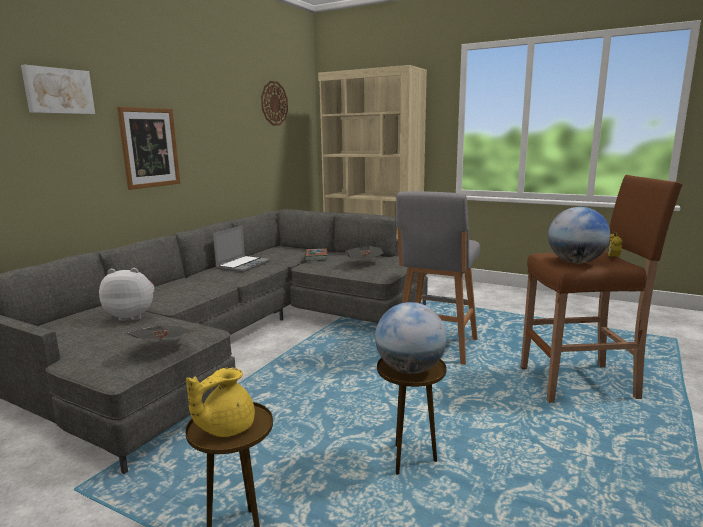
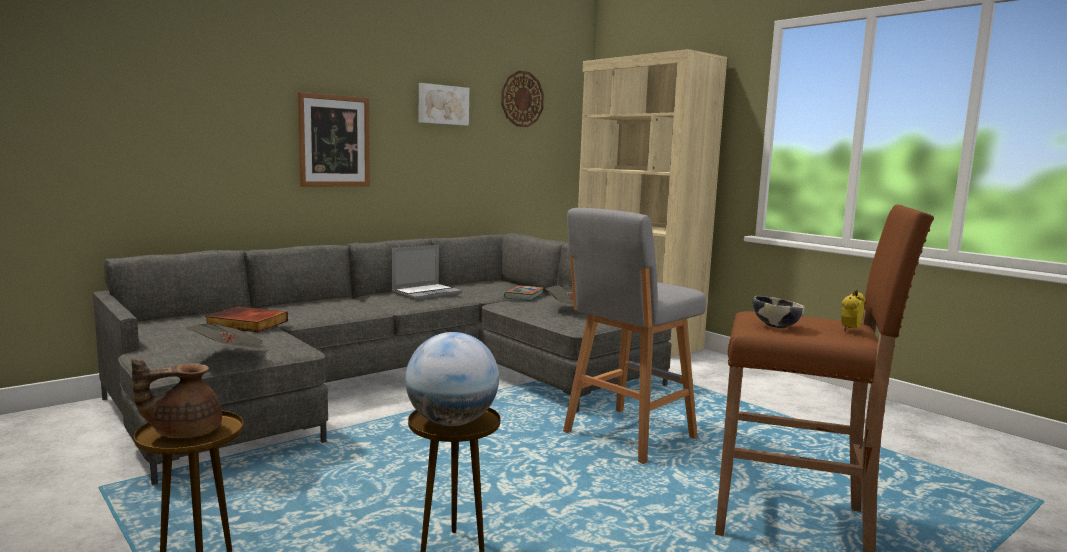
camera: 20 degrees right, 5 degrees down
picture [21,65,95,114] -> picture moved to [419,83,469,126]
plush toy [99,268,154,321] -> book [205,306,288,332]
yellow teapot [186,368,255,437] -> brown teapot [131,359,222,438]
globe [548,207,610,263] -> bowl [753,296,805,328]

